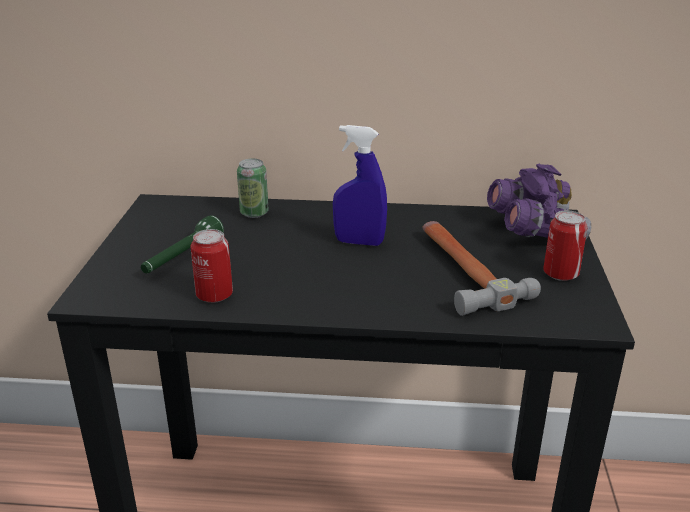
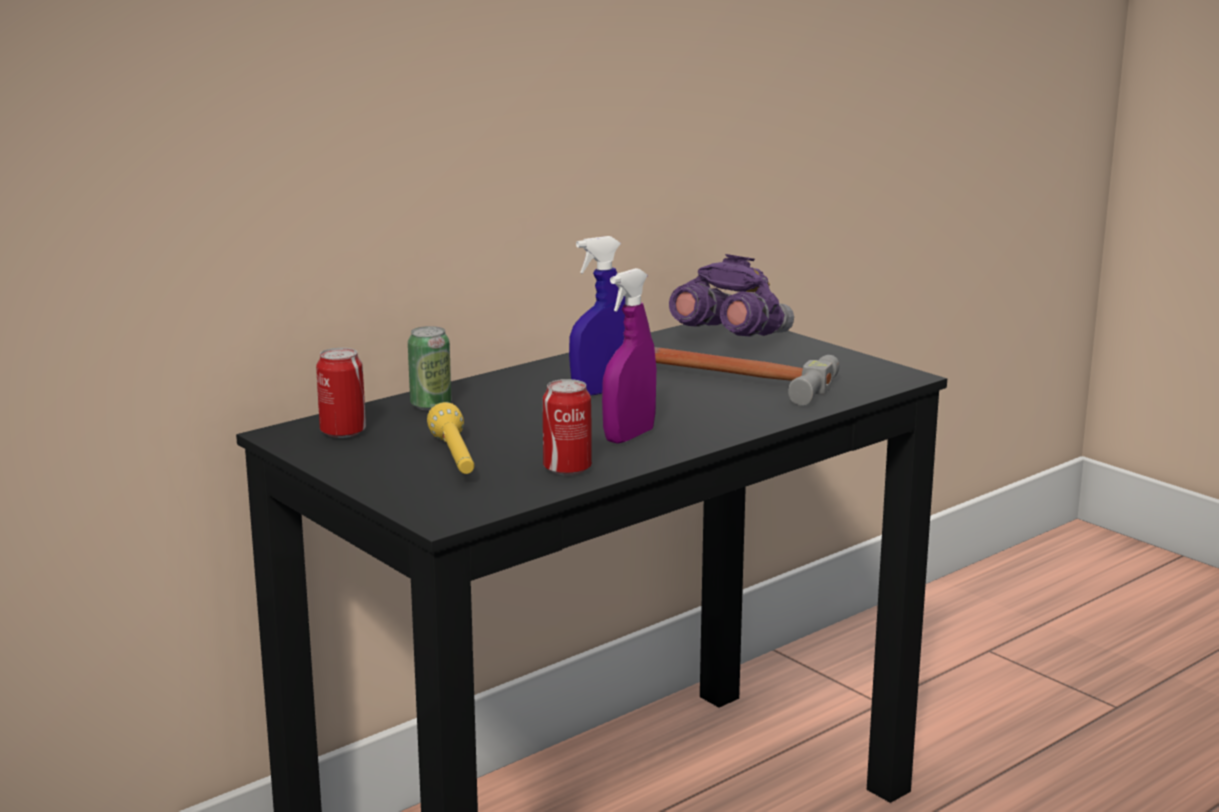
camera: 45 degrees left, 10 degrees down
green flashlight [141,215,224,273] -> yellow flashlight [427,402,475,474]
can [543,210,587,281] -> can moved to [316,348,366,438]
none -> purple spray bottle [602,268,656,444]

